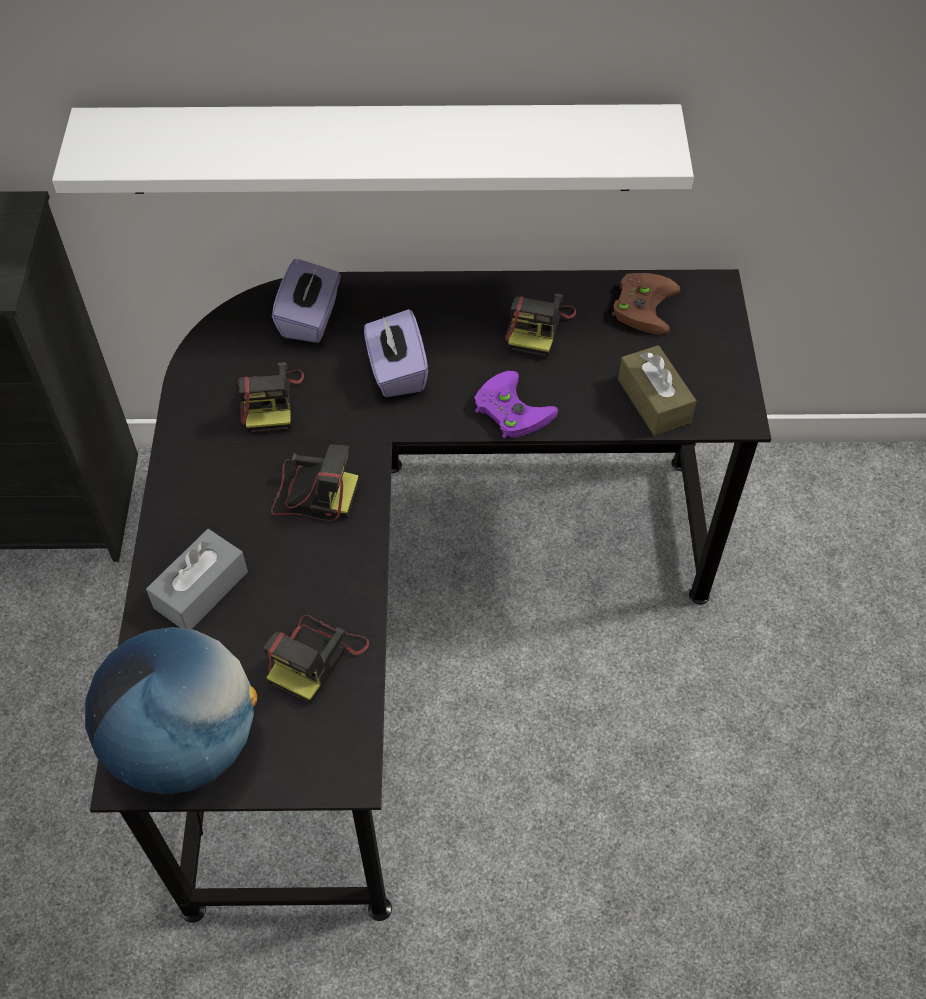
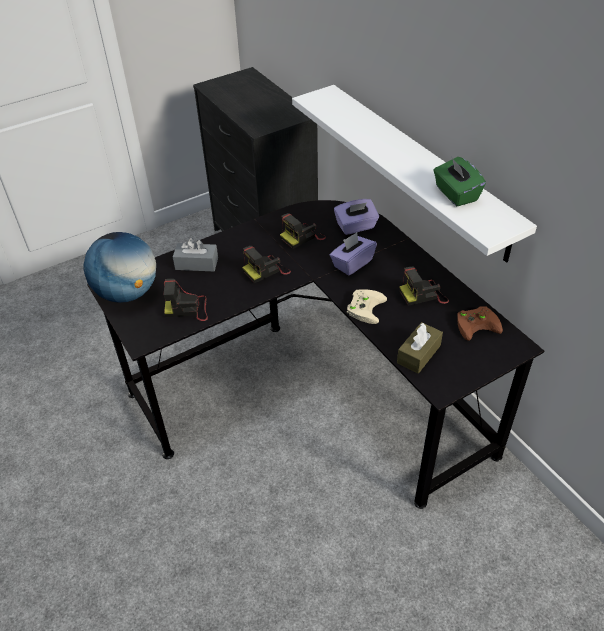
camera: 60 degrees right, 10 degrees down
camera [271,444,359,521] -> camera turned 75 degrees clockwise [242,246,291,283]
purple game controller [474,371,558,439] -> beige game controller [347,290,387,324]
none -> green tissue box [433,157,486,206]

